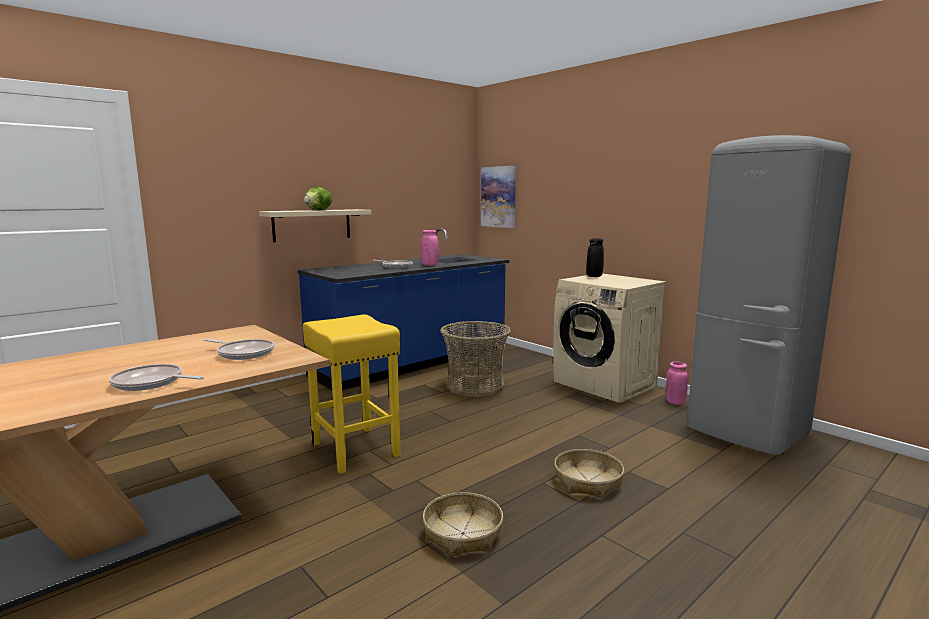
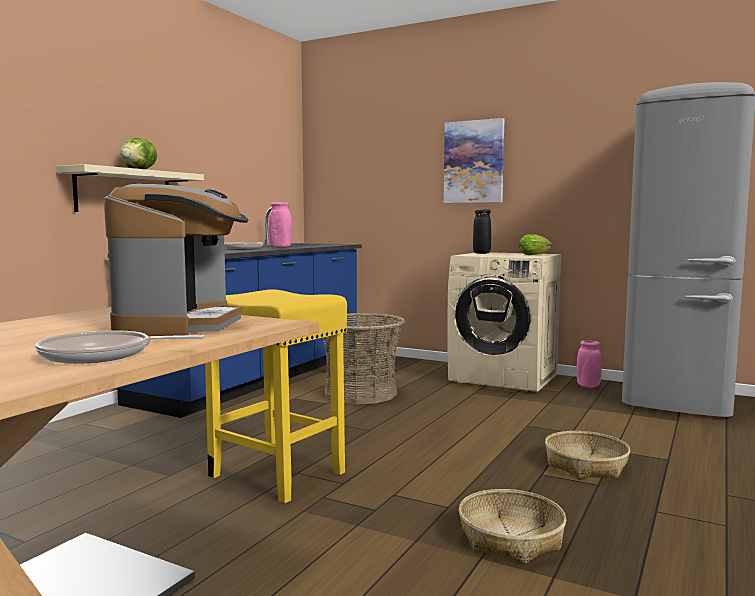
camera: 20 degrees left, 5 degrees down
frying pan [204,339,274,360] -> coffee machine [104,184,249,336]
picture [481,166,516,228] -> picture moved to [444,118,504,203]
none -> lettuce [519,234,552,255]

